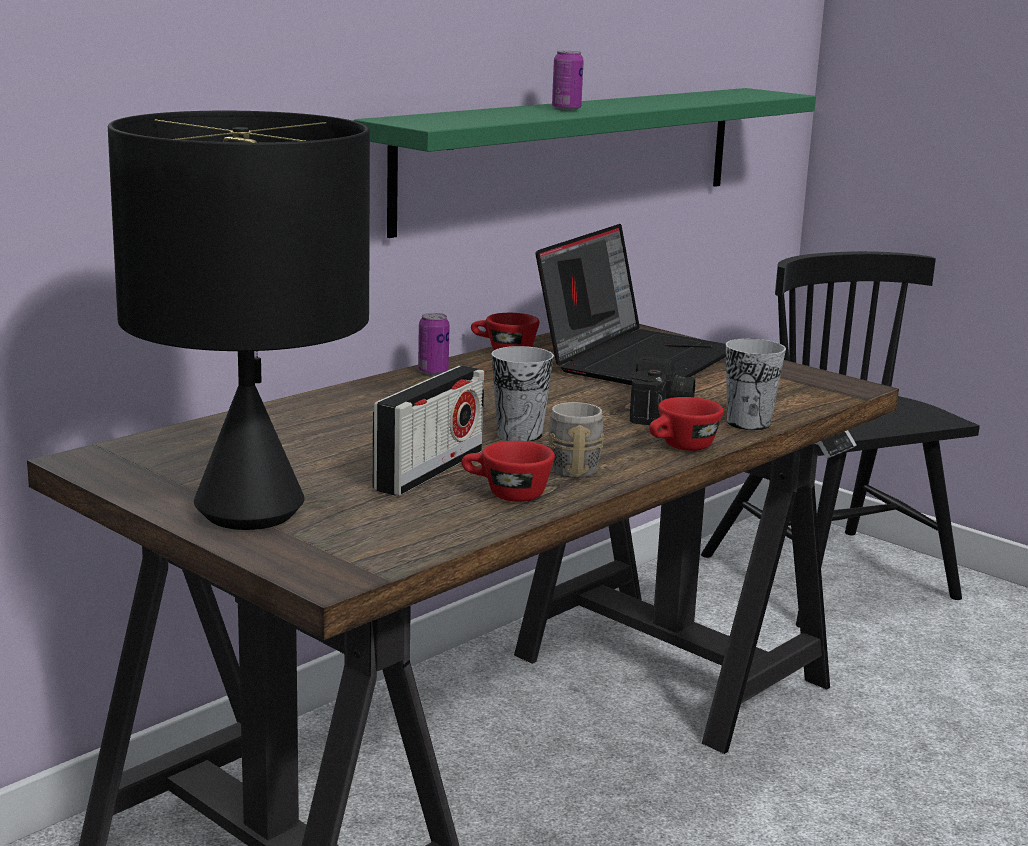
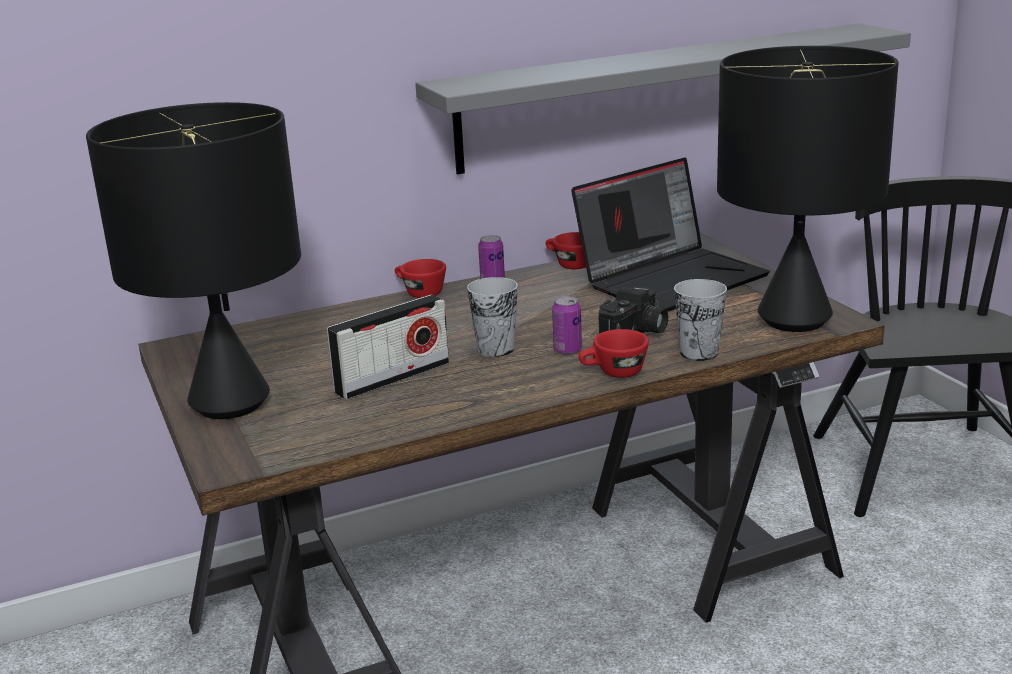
camera: 25 degrees right, 5 degrees up
green shelf [354,88,816,238] -> grey shelf [415,23,911,175]
red cup [462,441,555,502] -> red cup moved to [395,259,446,298]
grey mug [548,402,604,478] -> none
can [552,50,584,110] -> can moved to [552,296,582,355]
none -> black table lamp [717,46,899,332]

